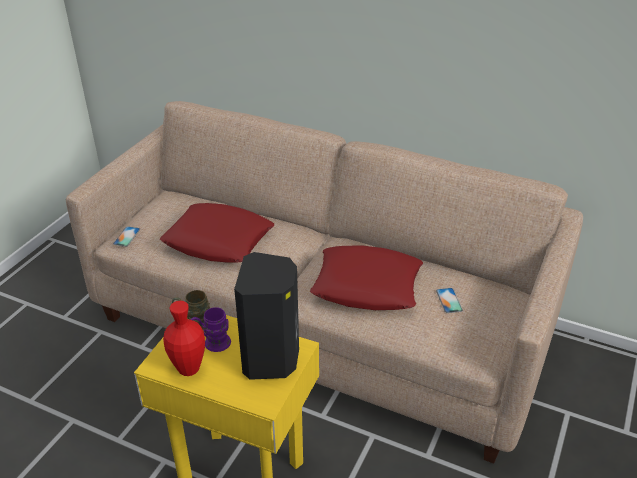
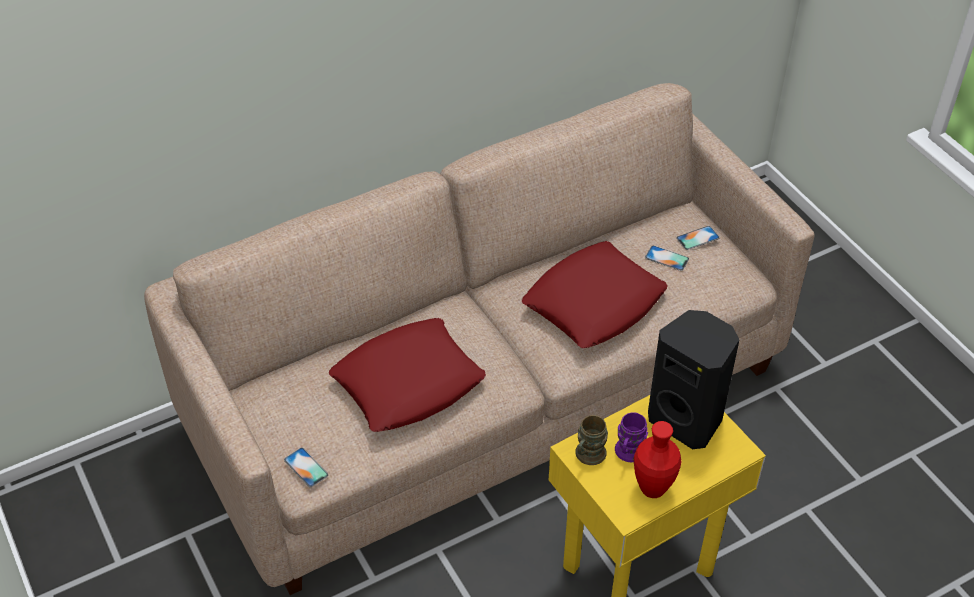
camera: 55 degrees left, 10 degrees up
none -> phone [676,226,719,250]

